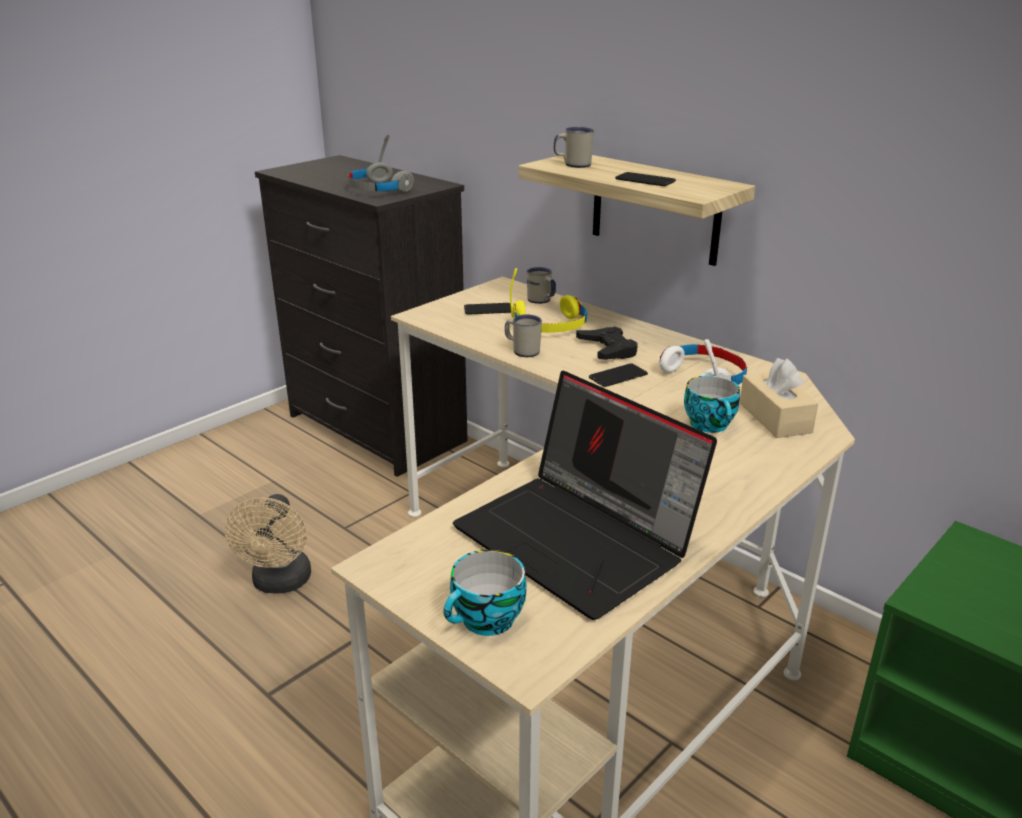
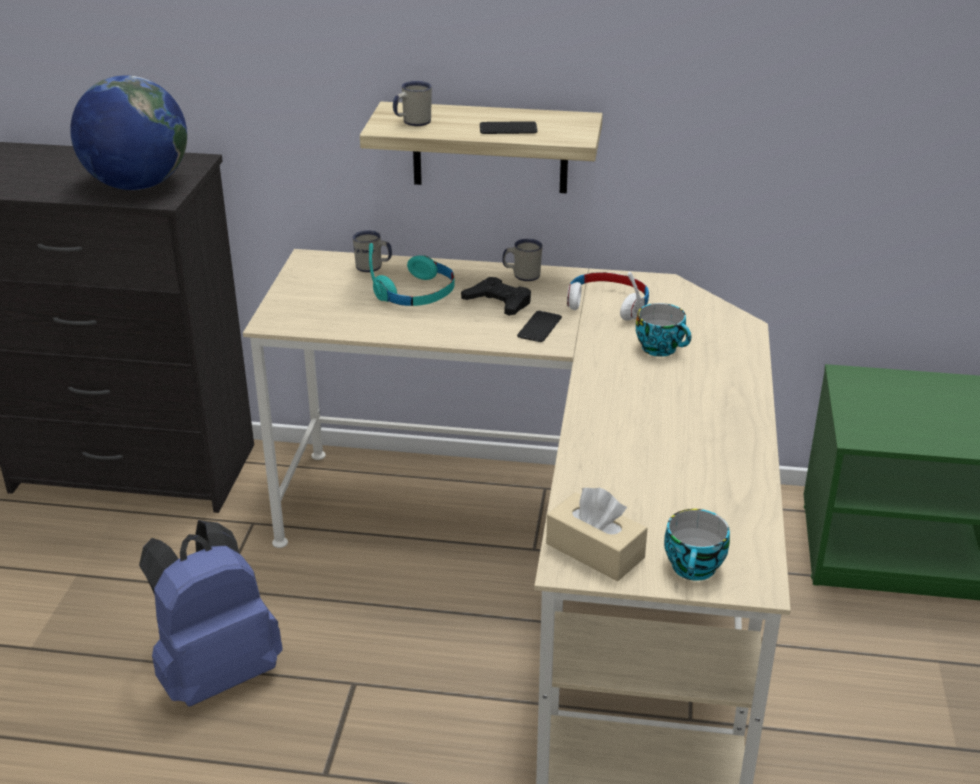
camera: 35 degrees left, 5 degrees up
beige fan [225,494,311,594] -> blue backpack [139,520,283,707]
grey headphones [348,134,414,193] -> globe [70,75,187,190]
laptop [453,371,717,620] -> none
phone [464,303,511,315] -> none
white mug [505,315,542,357] -> white mug moved to [502,239,542,281]
yellow headphones [510,268,587,333] -> turquoise headphones [369,243,454,306]
beige tissue box [740,358,818,438] -> beige tissue box moved to [546,487,648,581]

